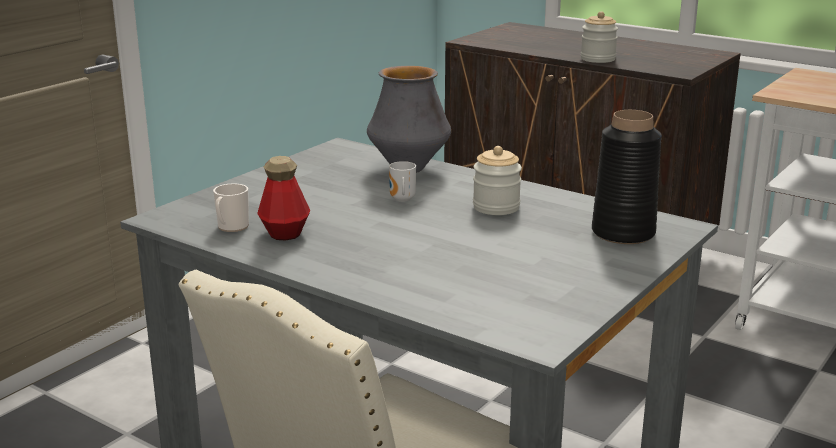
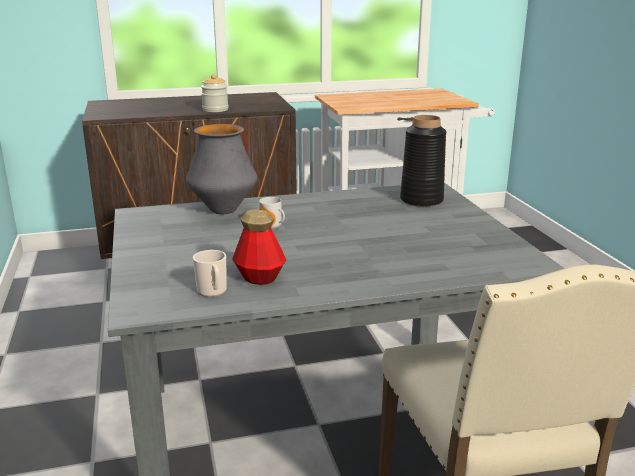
camera: 50 degrees left, 0 degrees up
jar [473,146,522,215] -> none

